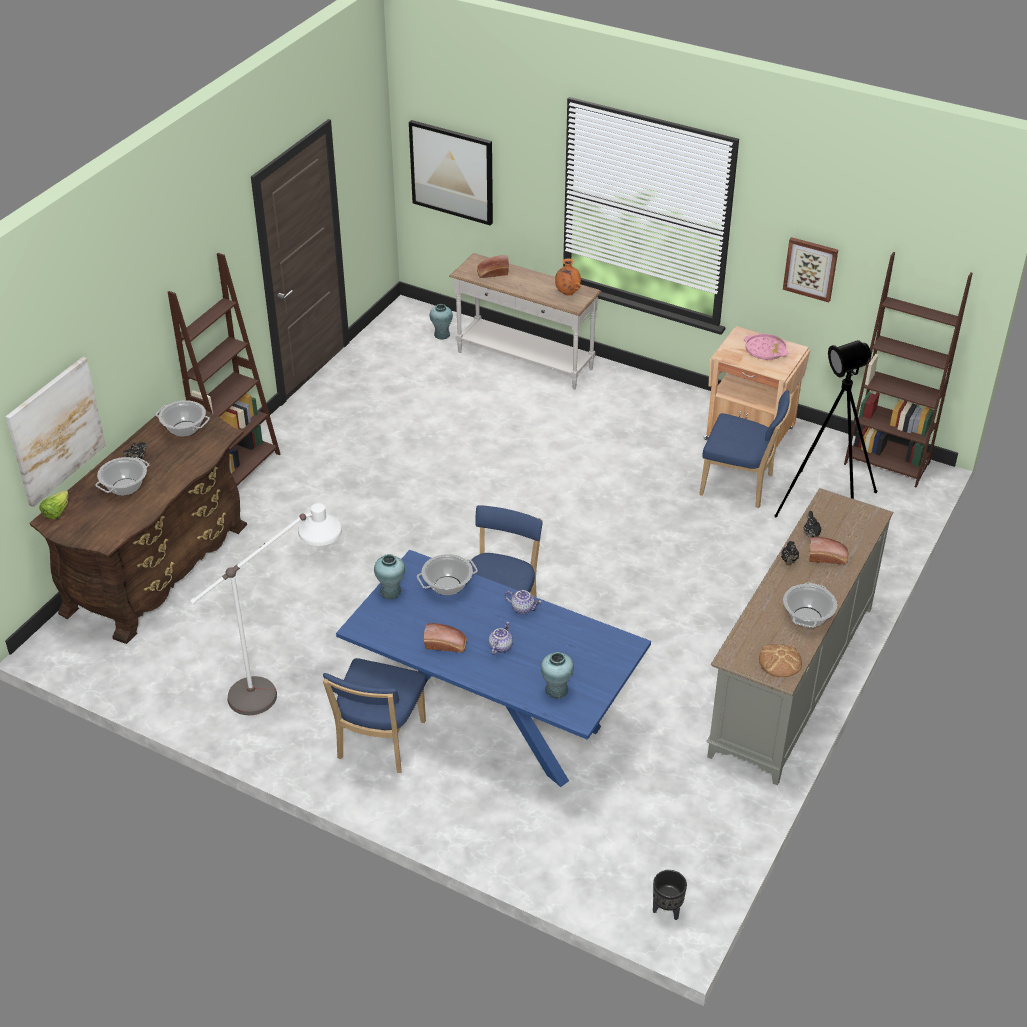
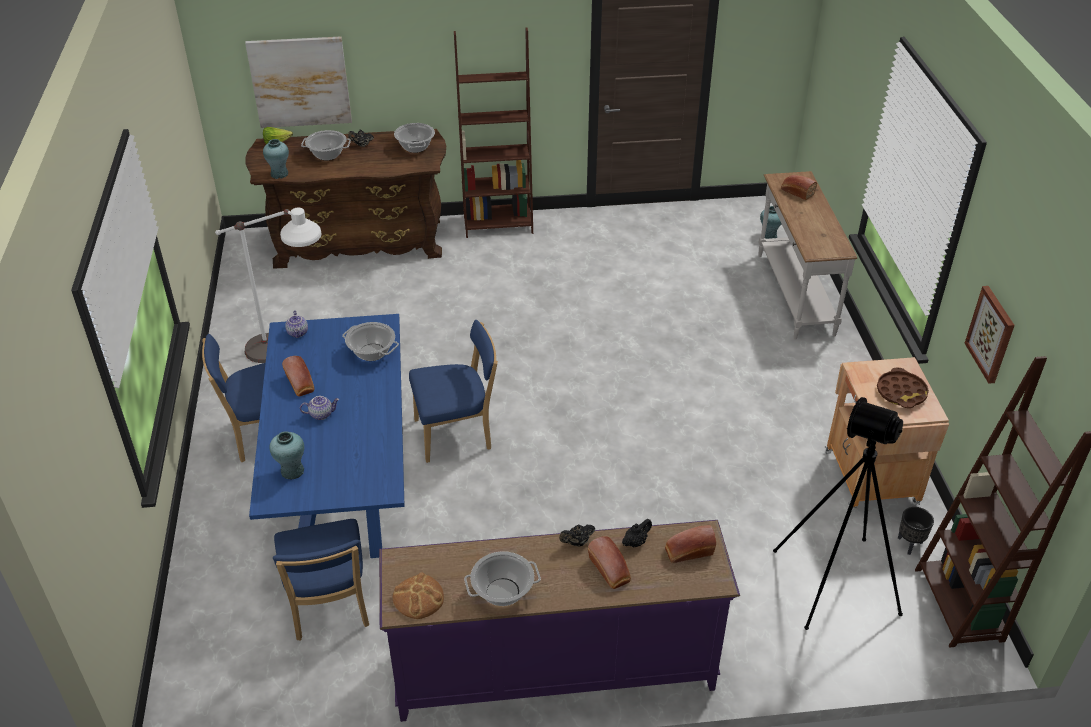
camera: 55 degrees right, 0 degrees up
turquoise vase [374,554,405,600] -> turquoise vase moved to [263,139,289,179]
picture [409,120,493,226] -> none
teapot [505,590,541,614] -> teapot moved to [285,311,308,338]
orange vase [555,258,581,296] -> none
black planter [653,870,687,920] -> black planter moved to [898,507,934,555]
blue chair [699,390,793,508] -> blue chair moved to [273,519,369,640]
grey cabinet [706,488,893,786] -> purple cabinet [379,520,740,722]
pink tray [744,334,788,360] -> brown tray [877,368,929,408]
none -> bread [665,525,716,563]

